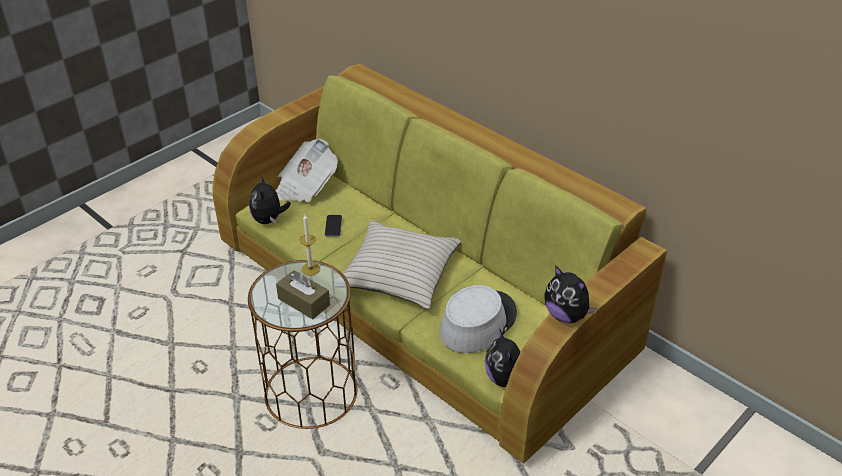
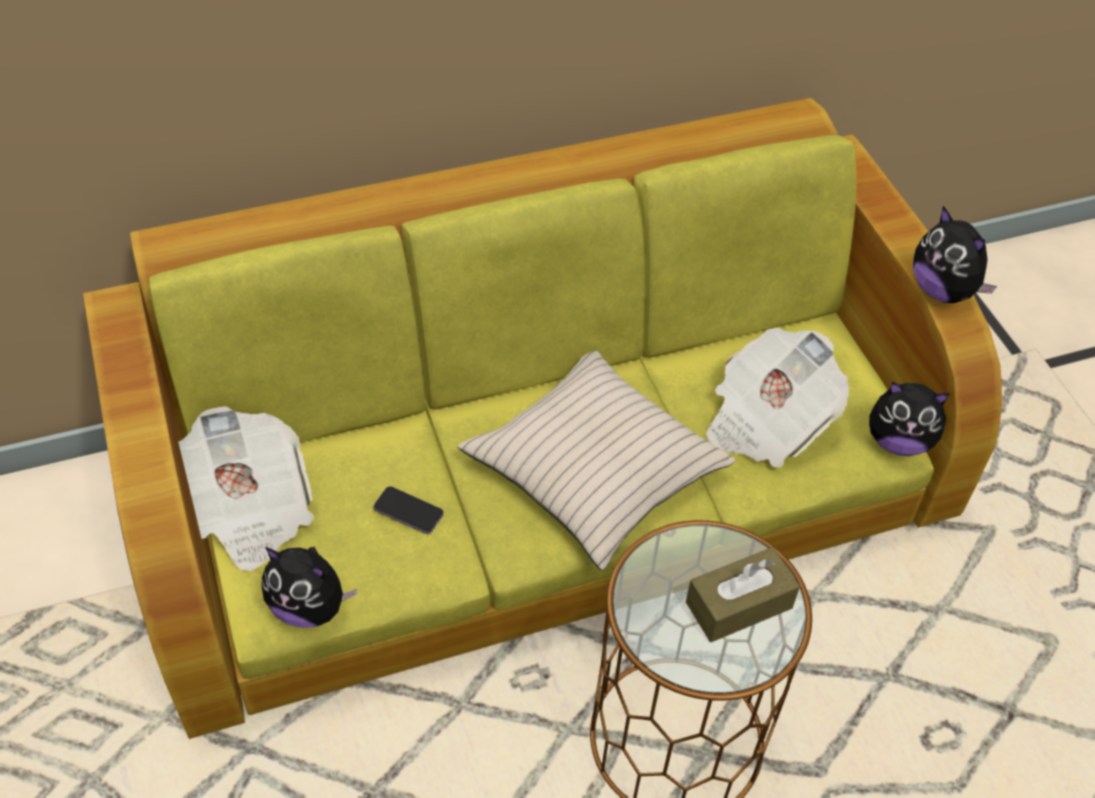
camera: 65 degrees left, 10 degrees up
candle [299,215,320,276] -> none
grey hat [439,285,517,353] -> newspaper [706,328,849,468]
plush toy [545,265,598,323] -> plush toy turned 75 degrees clockwise [913,206,997,303]

